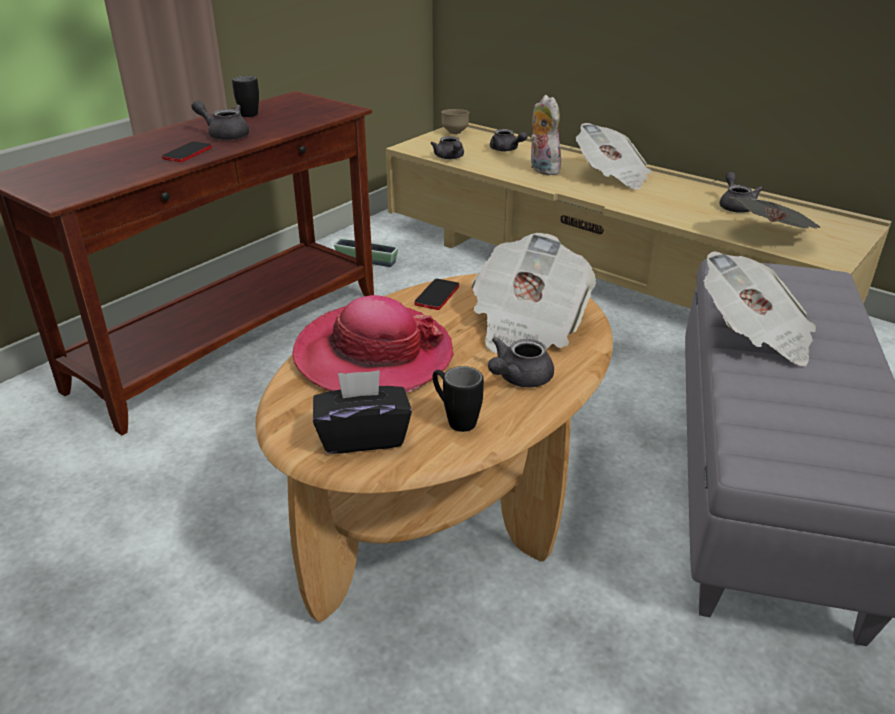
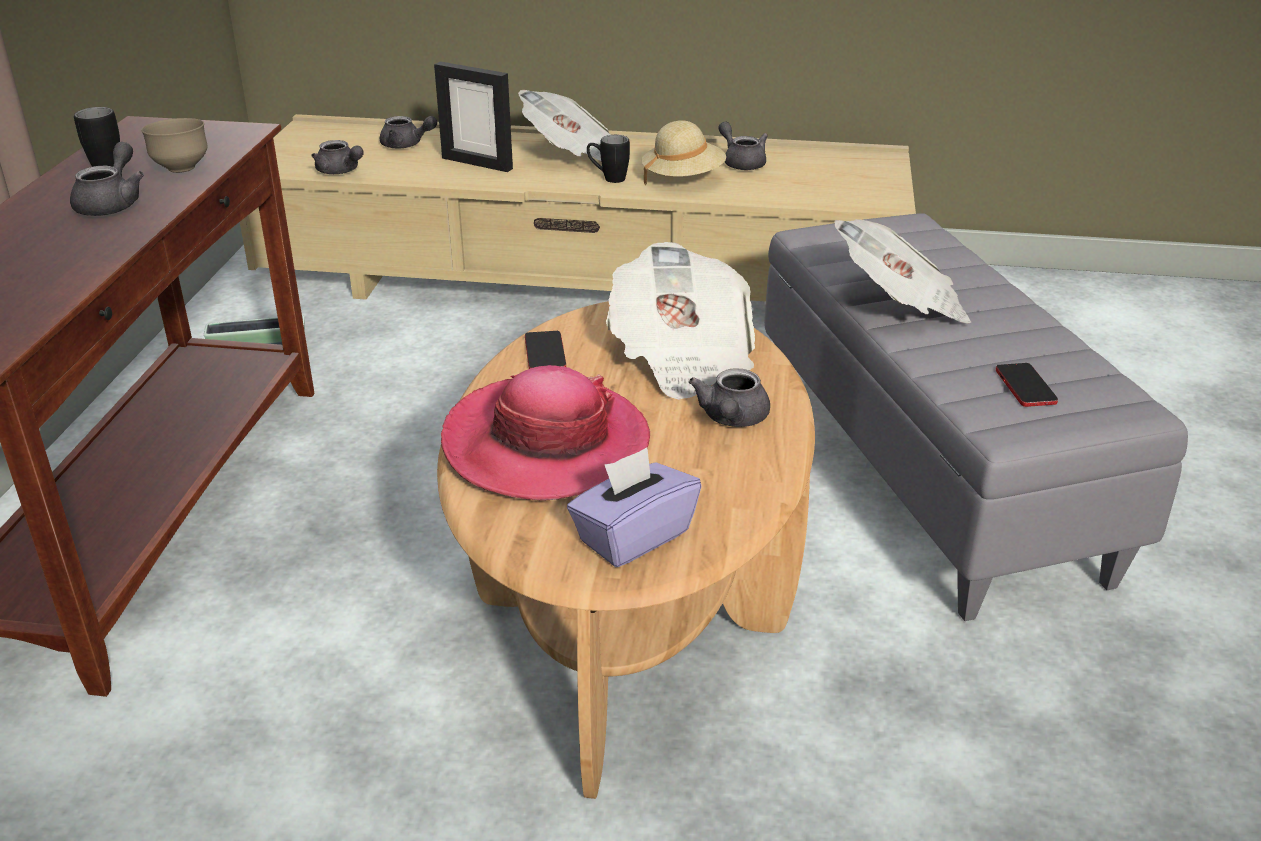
camera: 30 degrees left, 0 degrees up
phone [162,141,212,162] -> phone moved to [996,363,1058,407]
grey teapot [191,100,249,140] -> grey teapot turned 105 degrees clockwise [70,142,144,216]
black tissue box [313,370,412,454] -> purple tissue box [567,447,701,567]
black mug [433,366,484,432] -> black mug moved to [587,135,630,183]
brown bowl [441,109,469,134] -> brown bowl moved to [141,118,208,173]
plush toy [530,95,561,175] -> picture frame [434,61,513,172]
newspaper [729,197,820,229] -> none
none -> beige hat [641,120,726,186]

